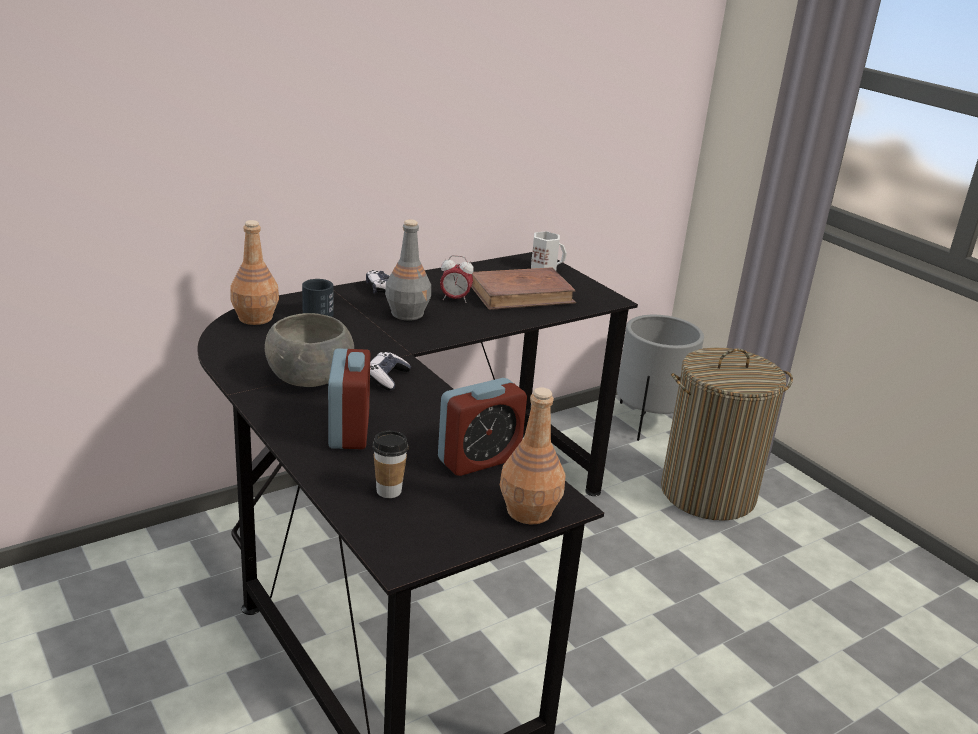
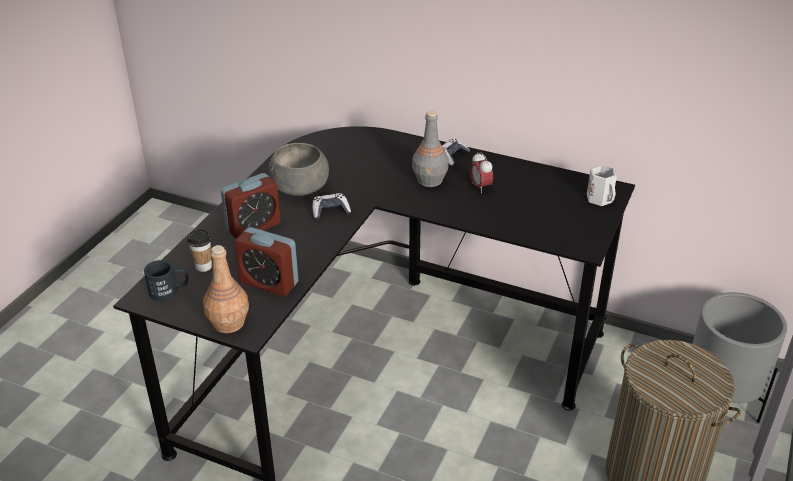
camera: 60 degrees right, 10 degrees up
brown bottle [230,220,279,325] -> none
black mug [302,279,333,317] -> black mug moved to [144,260,189,301]
brown book [471,267,576,310] -> none

